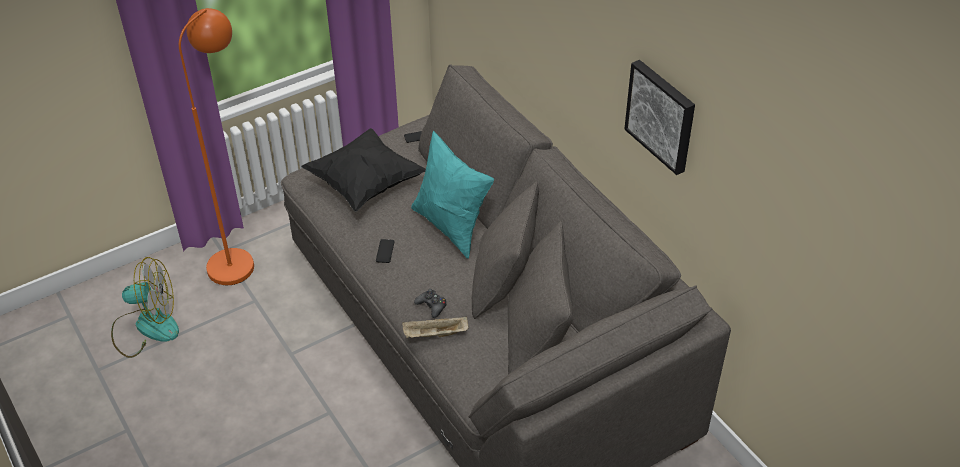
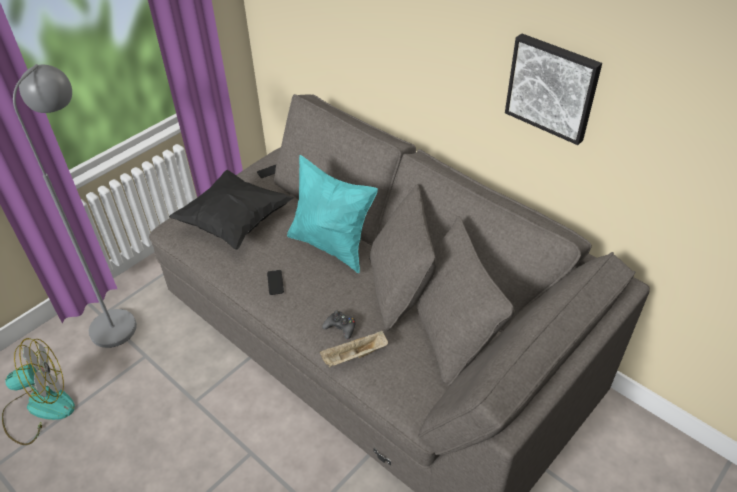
camera: 15 degrees left, 0 degrees up
orange floor lamp [179,8,254,285] -> grey floor lamp [13,64,137,348]

